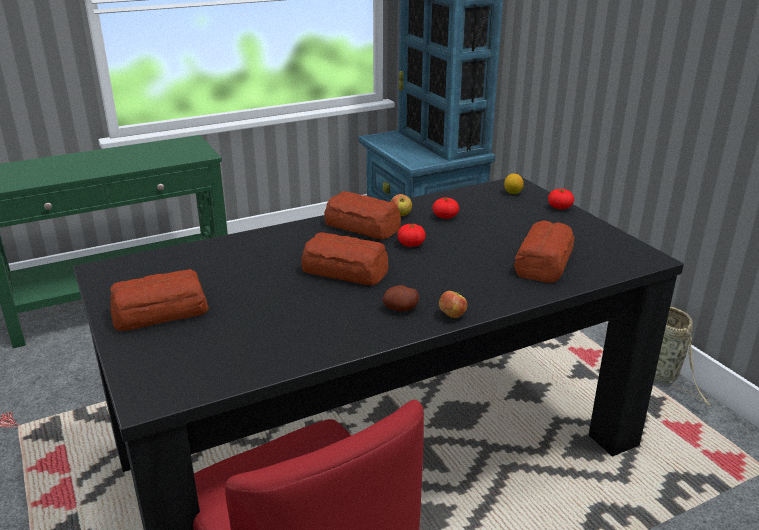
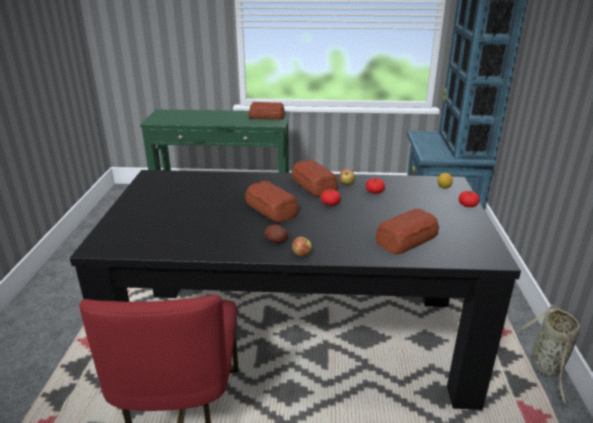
camera: 30 degrees right, 0 degrees up
bread [110,269,209,331] -> bread moved to [249,102,285,120]

